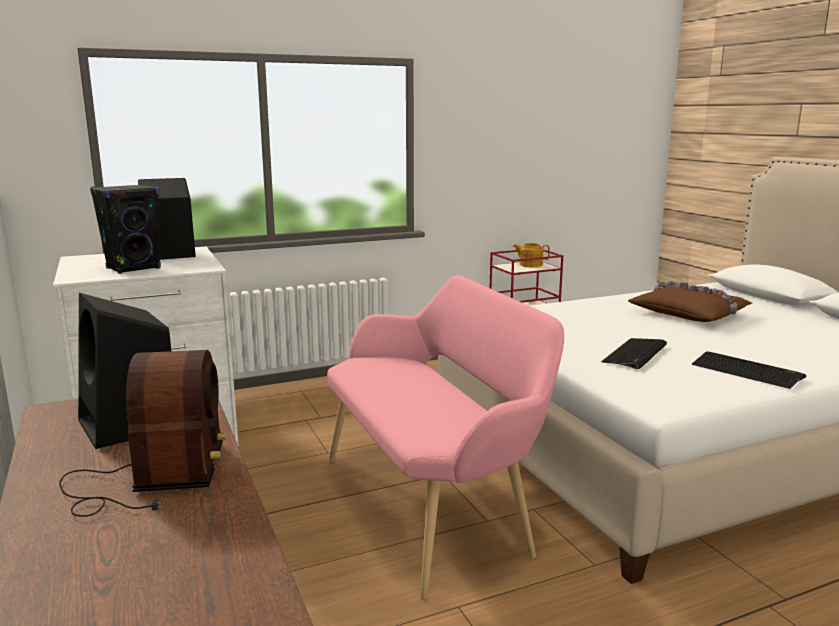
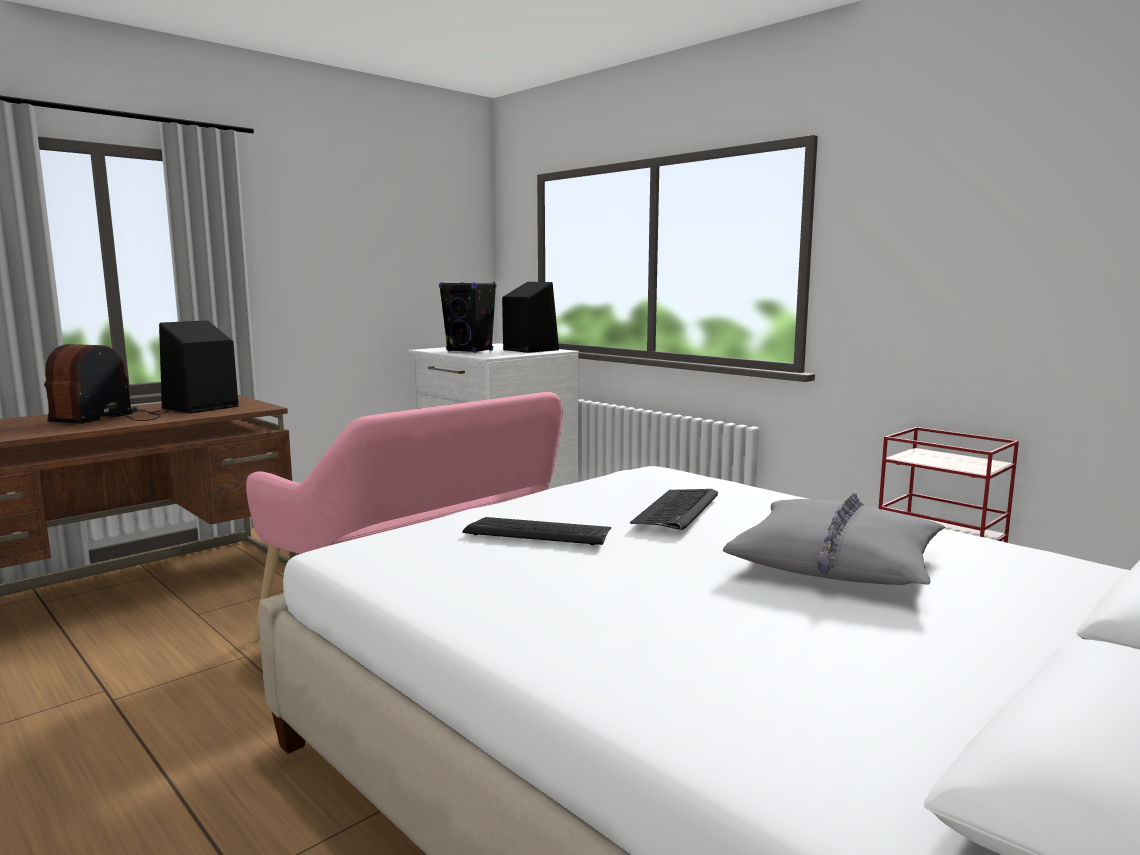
camera: 70 degrees right, 5 degrees down
radio [59,350,226,517] -> radio turned 135 degrees clockwise [44,344,169,424]
teapot [513,243,550,268] -> none
brown pillow [628,281,752,322] -> grey pillow [723,493,945,585]
keyboard [692,351,806,389] -> keyboard moved to [630,489,718,530]

